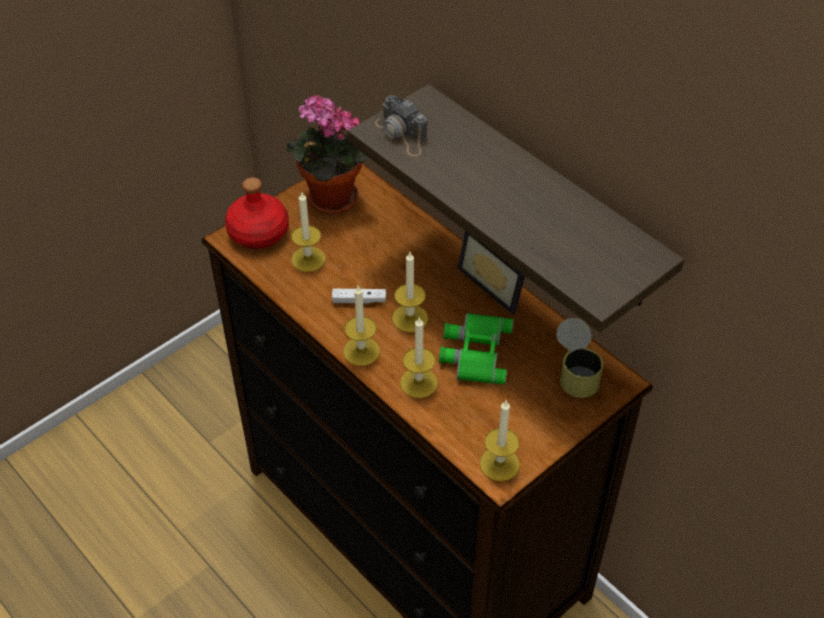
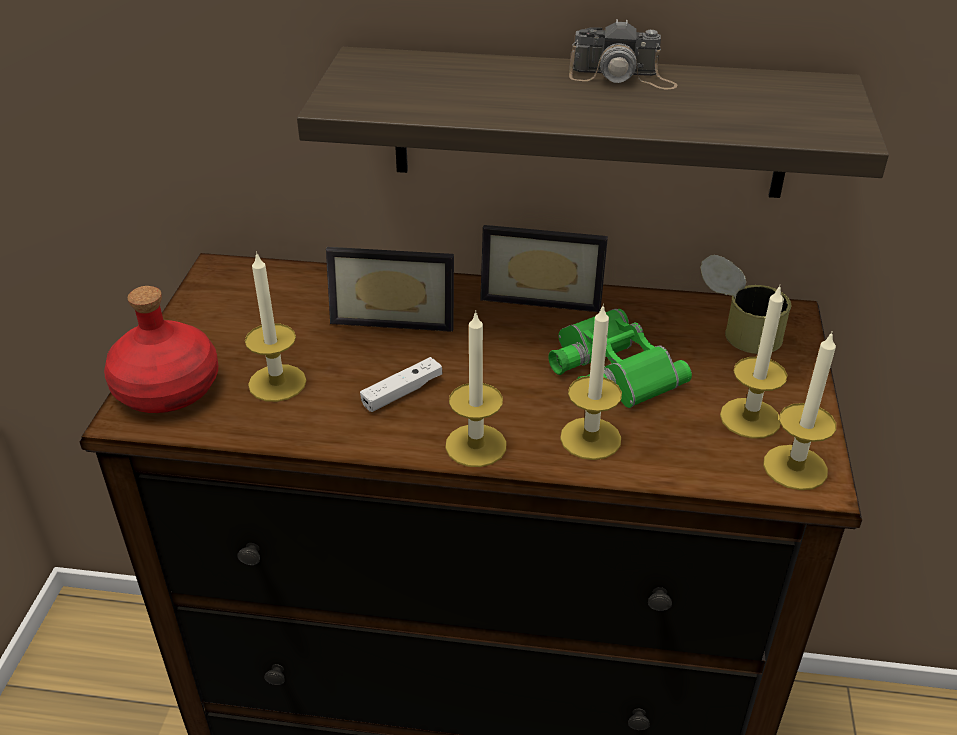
camera: 40 degrees left, 10 degrees down
potted plant [287,95,368,214] -> none
camera [375,95,427,156] -> camera moved to [569,20,677,89]
candle [392,252,428,332] -> candle moved to [720,285,787,439]
none -> picture frame [326,247,454,332]

